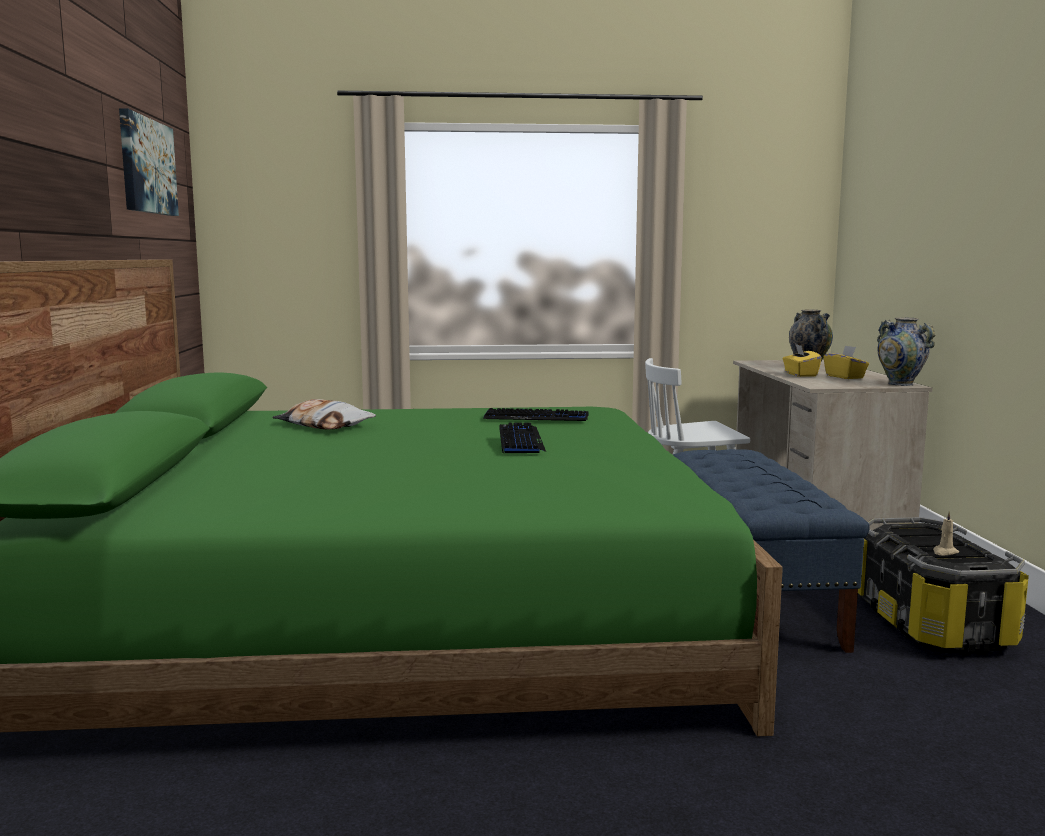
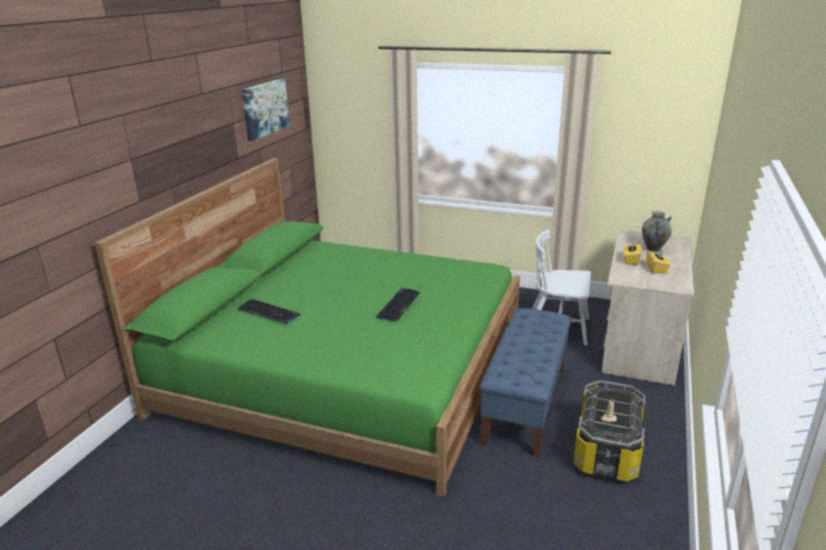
camera: 25 degrees right, 15 degrees up
pillow [272,399,376,430] -> none
keyboard [483,408,588,421] -> keyboard moved to [237,299,300,324]
vase [877,317,935,386] -> none

